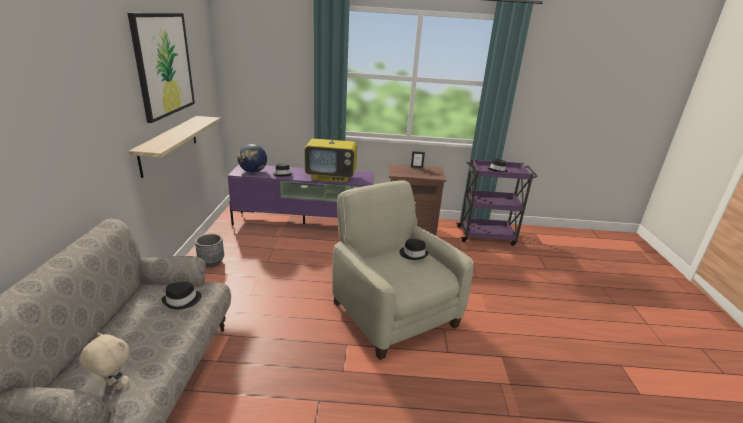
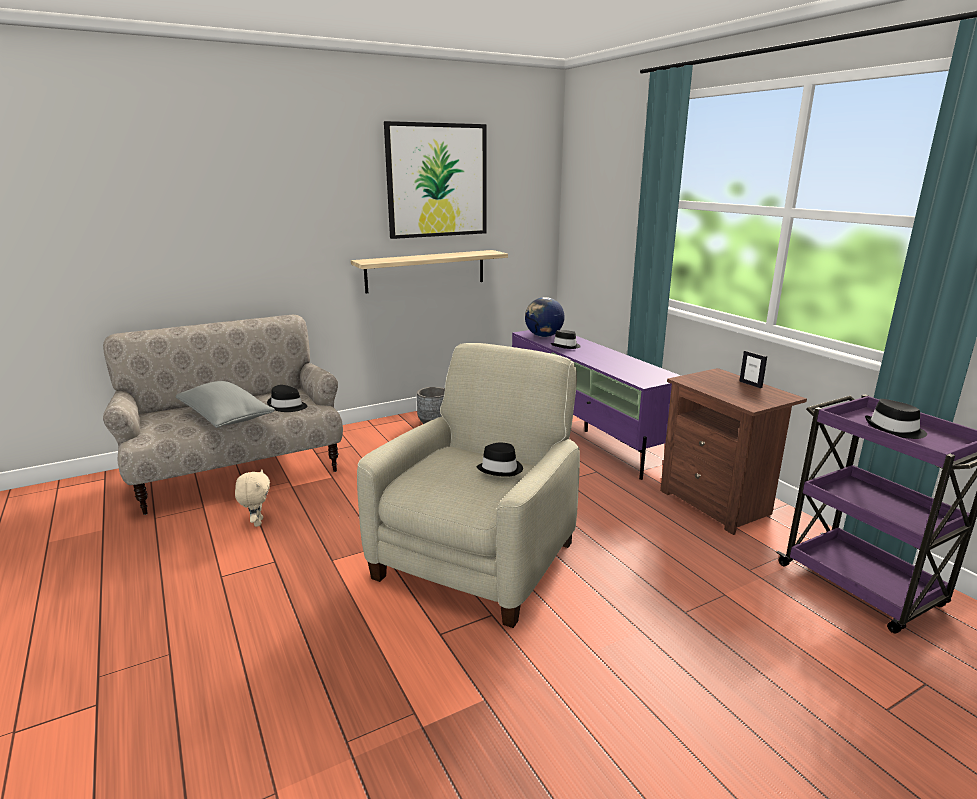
camera: 60 degrees right, 5 degrees down
beige plush toy [79,332,129,390] -> beige plush toy moved to [235,469,270,527]
television [304,121,357,182] -> none
none -> grey pillow [176,381,275,428]

